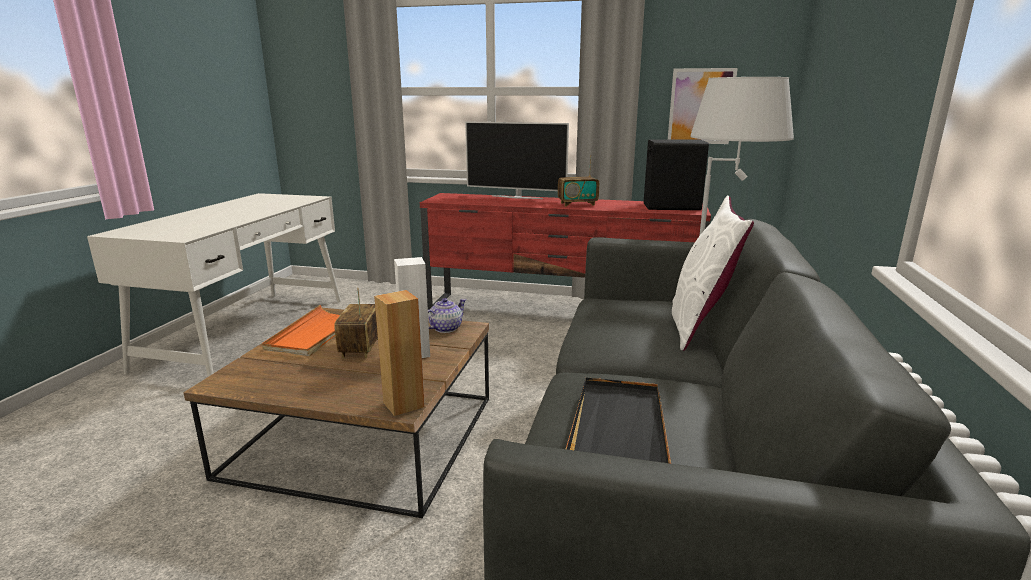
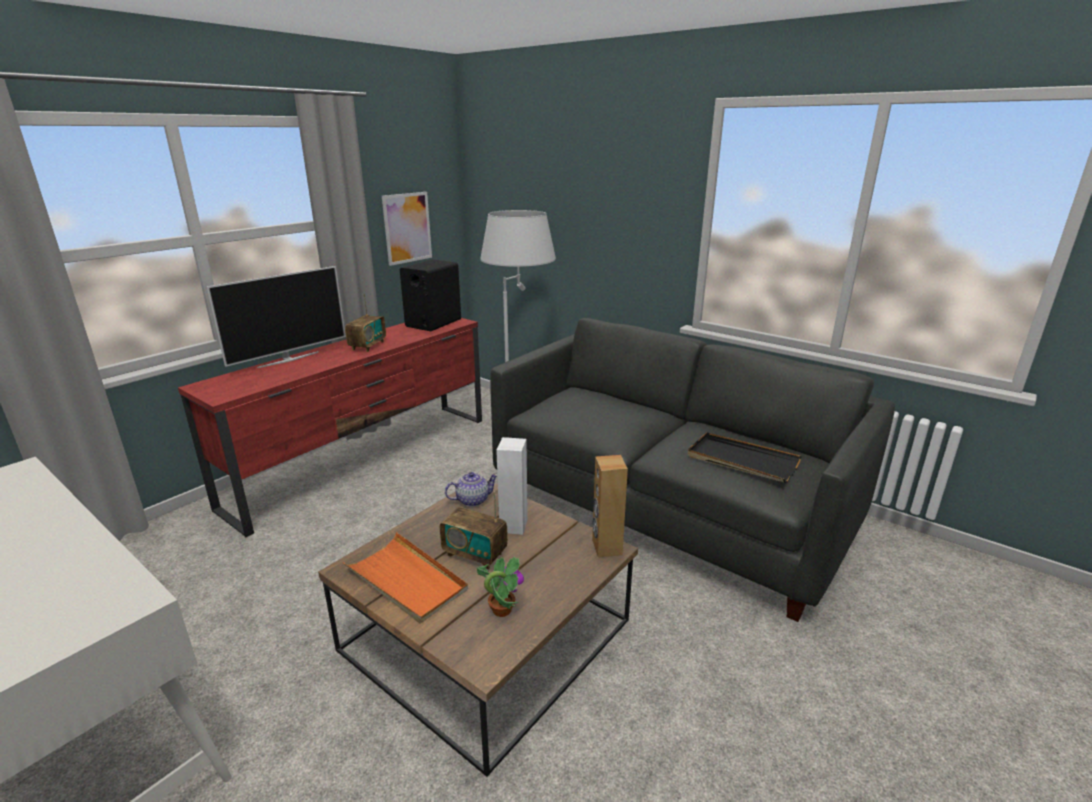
camera: 65 degrees left, 5 degrees up
teapot [428,298,466,333] -> teapot turned 90 degrees clockwise [445,472,497,507]
white pillow [672,196,754,351] -> none
none -> potted plant [477,557,524,617]

